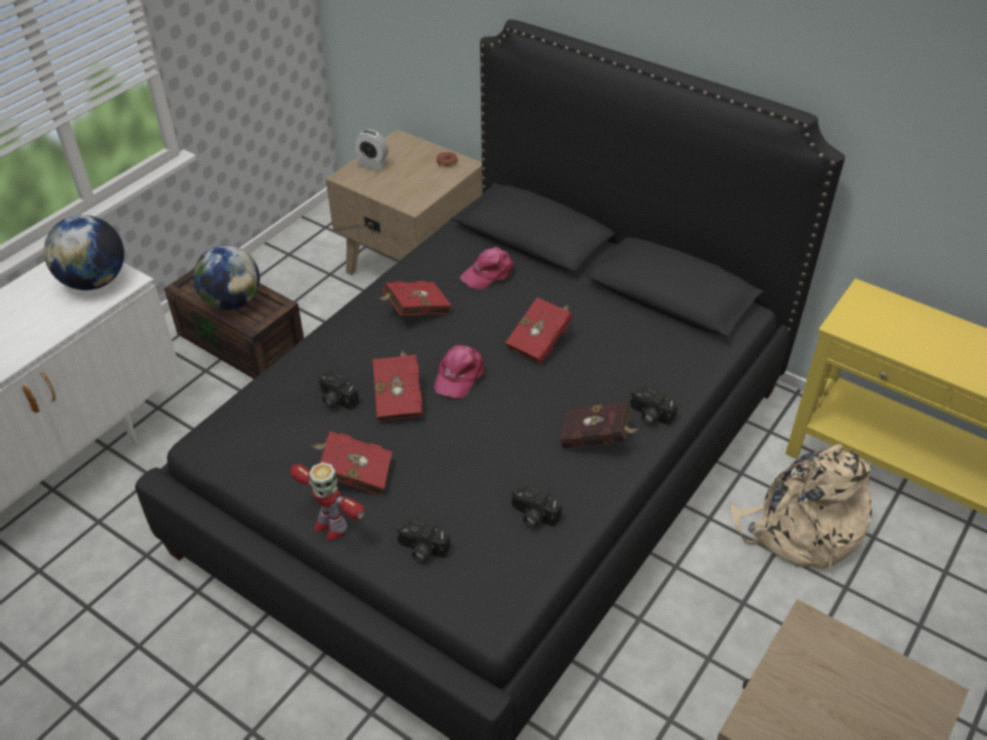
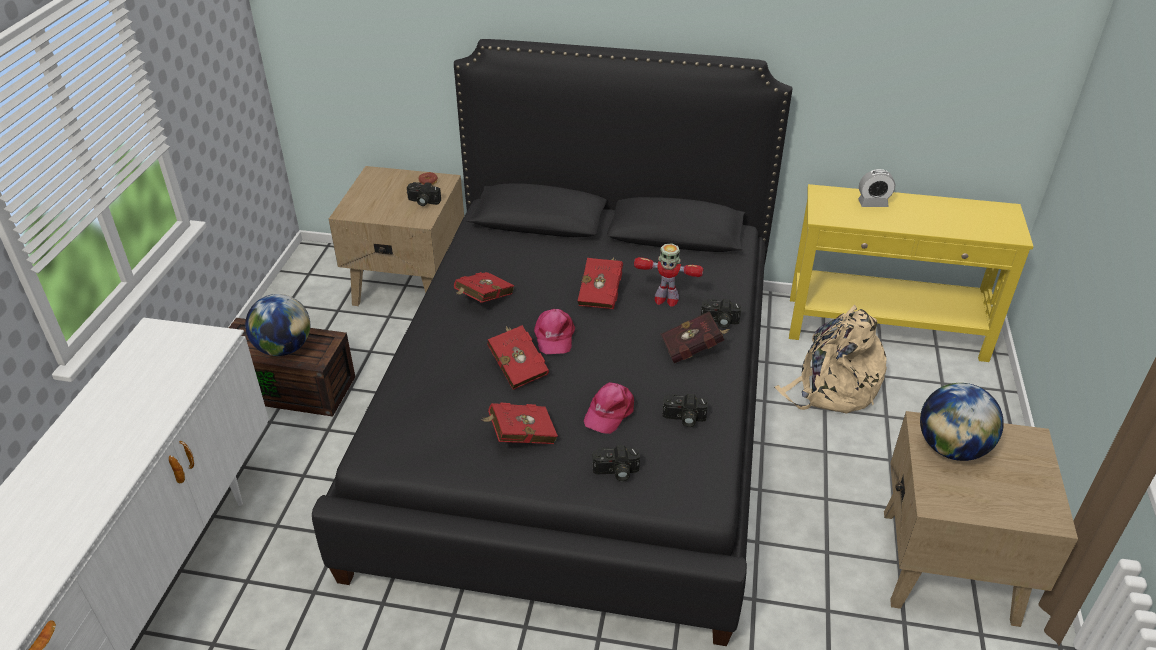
camera: 25 degrees left, 5 degrees down
globe [44,215,124,290] -> globe moved to [920,383,1004,461]
toy robot [290,462,365,540] -> toy robot moved to [634,243,703,307]
camera [317,369,359,410] -> camera moved to [407,182,441,206]
alarm clock [354,130,388,171] -> alarm clock moved to [858,169,895,207]
pink cap [460,247,514,290] -> pink cap moved to [584,382,634,434]

